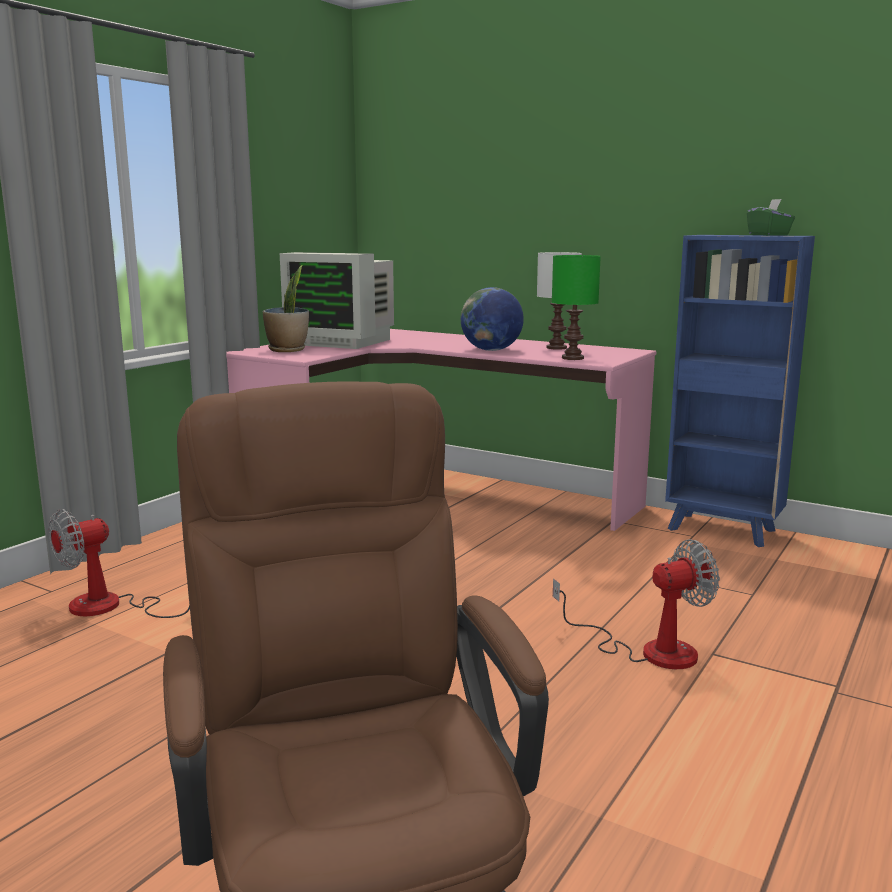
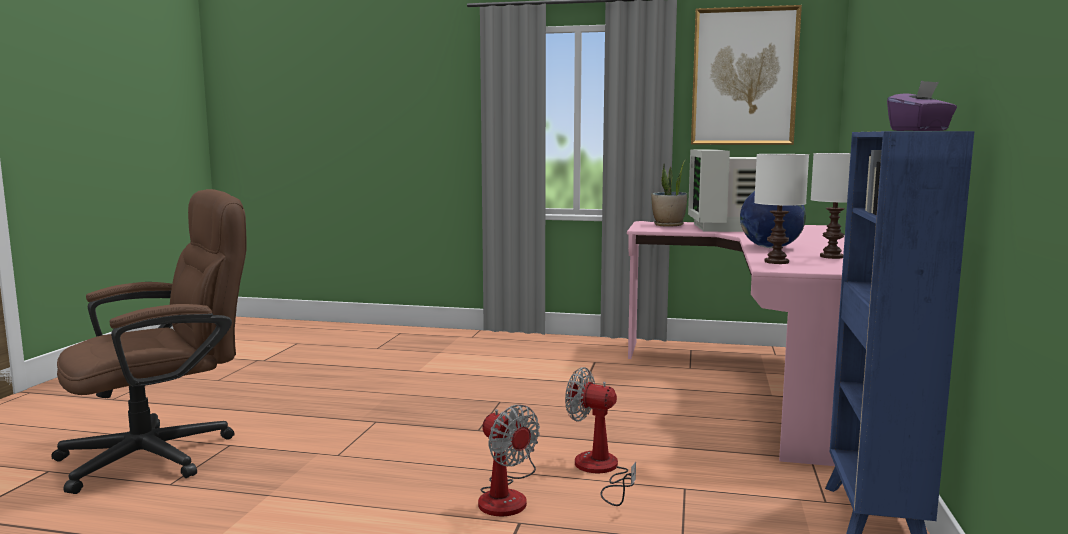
camera: 70 degrees right, 5 degrees down
fan [48,509,190,618] -> fan moved to [565,367,636,506]
green table lamp [552,255,601,360] -> white table lamp [754,154,809,264]
green tissue box [747,199,795,236] -> purple tissue box [887,81,957,131]
none -> picture [691,5,802,145]

